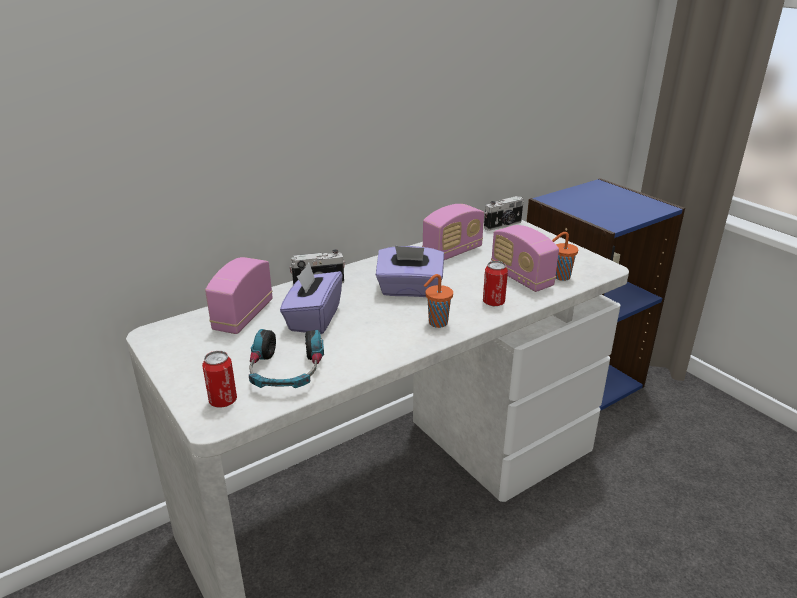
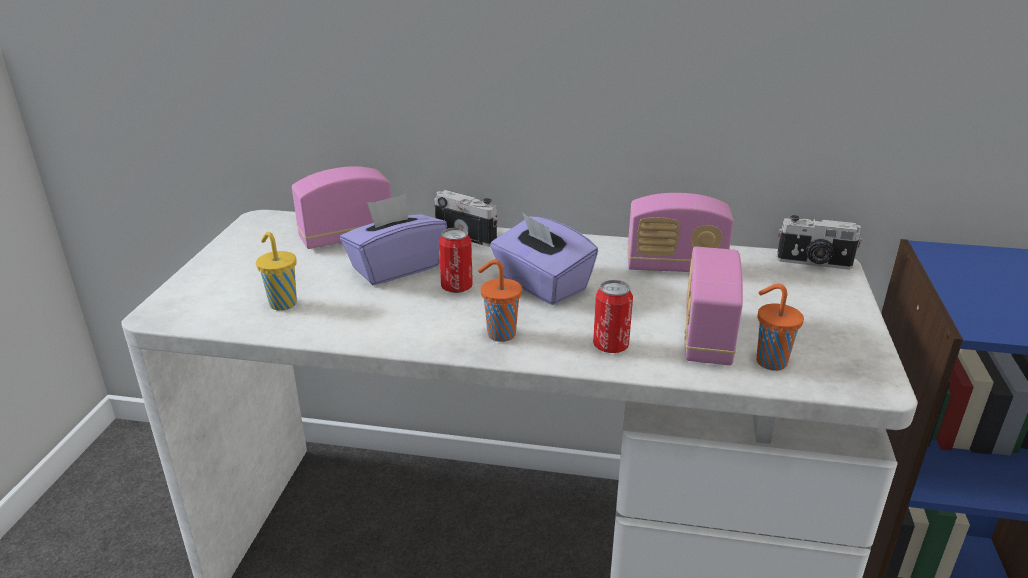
camera: 45 degrees right, 0 degrees up
can [202,351,237,408] -> can moved to [439,227,473,293]
headphones [249,329,324,388] -> yellow cup [256,232,297,311]

